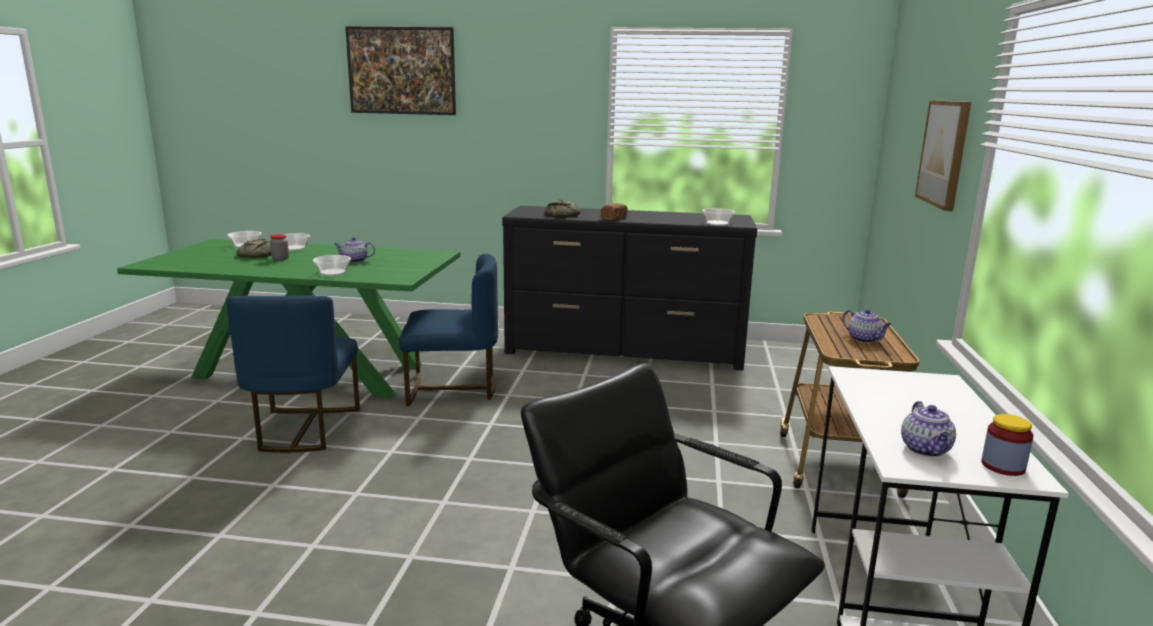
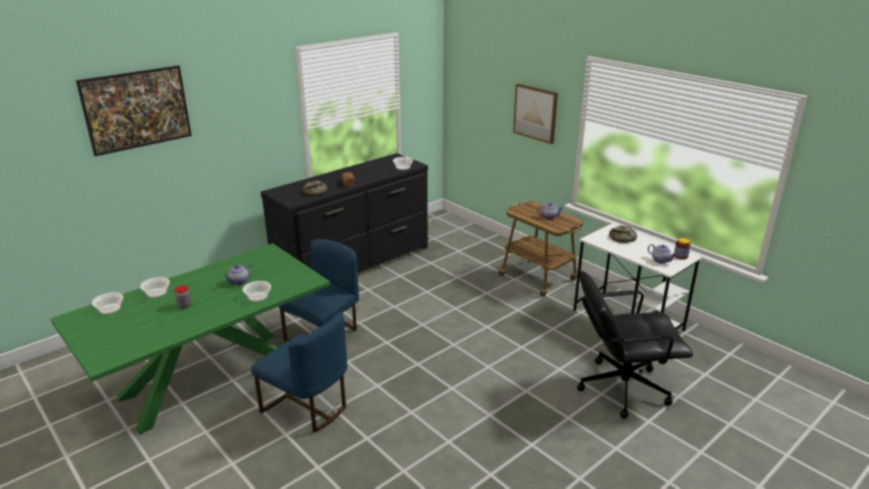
camera: 50 degrees left, 10 degrees up
bread [237,239,271,258] -> bread moved to [609,225,637,243]

